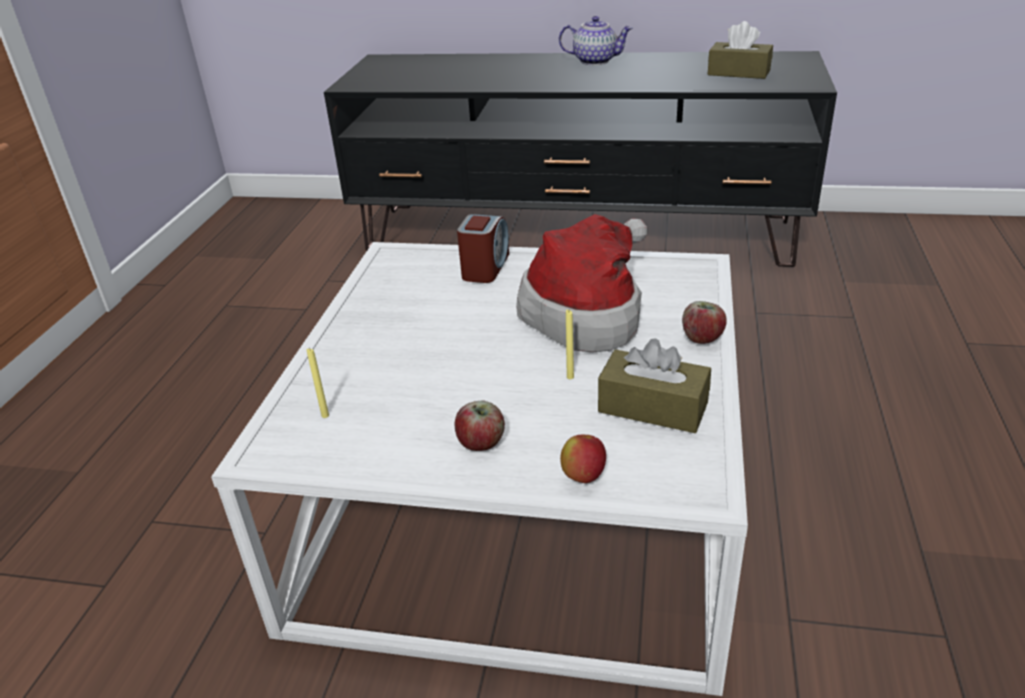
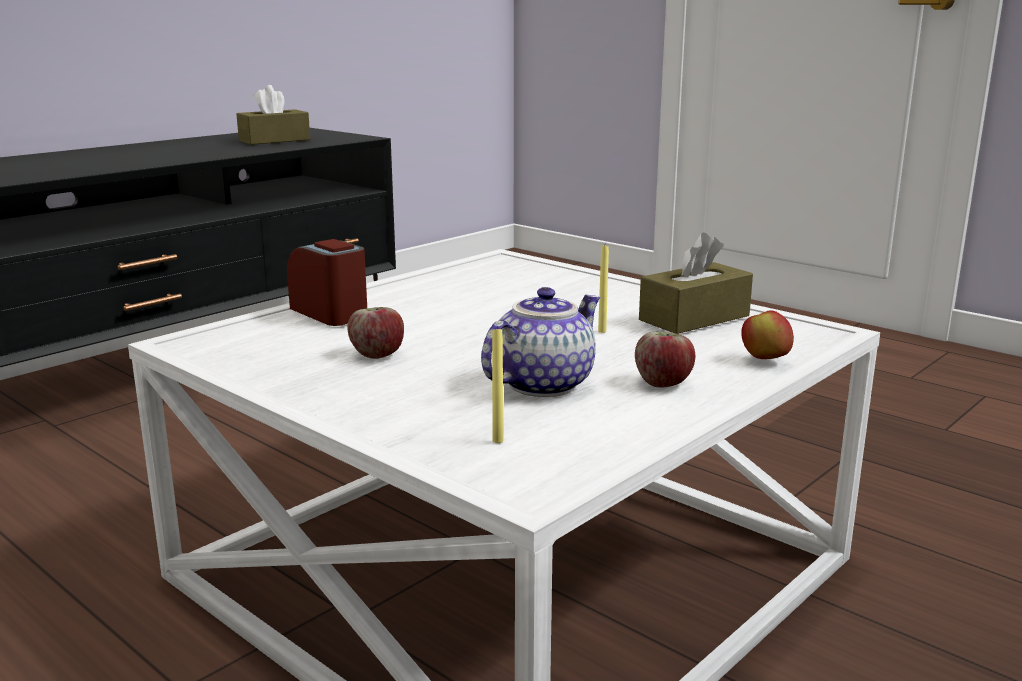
camera: 60 degrees left, 15 degrees down
hat [516,214,647,352] -> none
teapot [559,16,633,65] -> teapot moved to [481,287,601,397]
apple [682,301,727,344] -> apple moved to [347,307,404,359]

